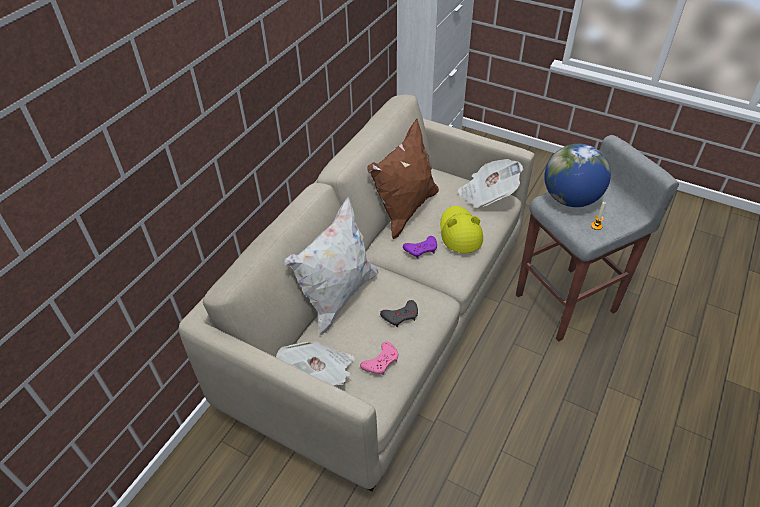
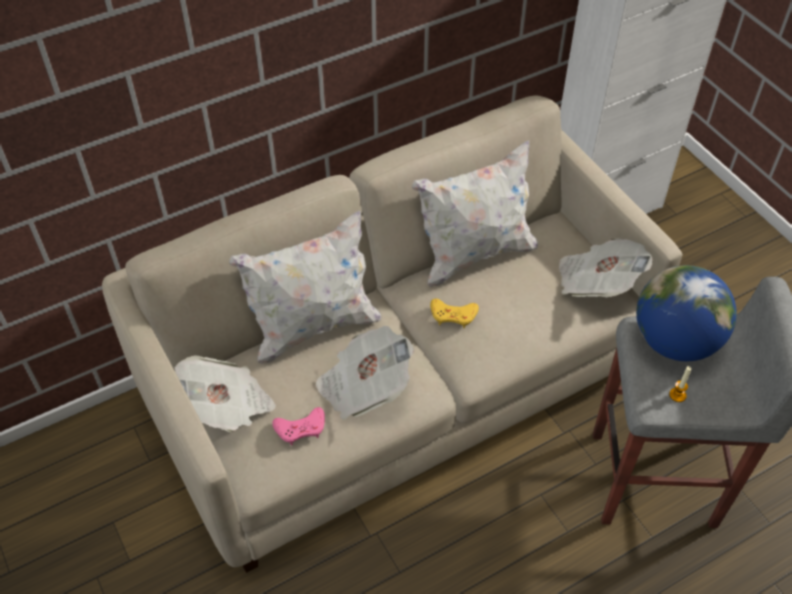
camera: 30 degrees right, 5 degrees up
brown pillow [368,119,439,239] -> white pillow [412,140,538,287]
grey game controller [380,300,418,327] -> newspaper [316,326,414,420]
purple game controller [403,236,437,259] -> yellow game controller [430,299,479,328]
yellow hat [440,206,483,253] -> none

